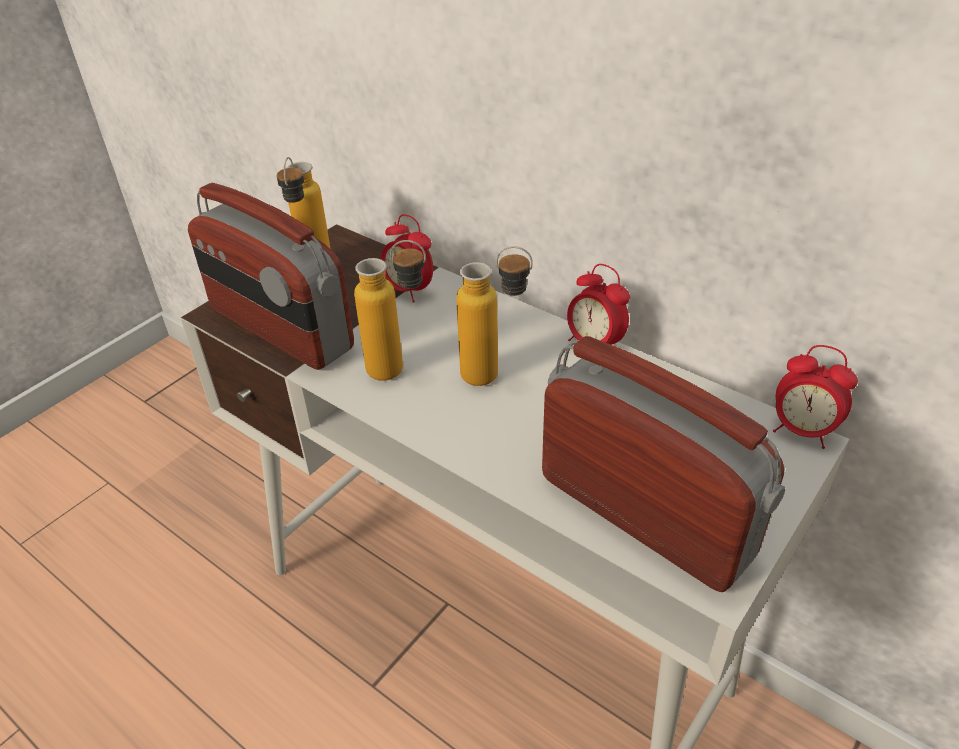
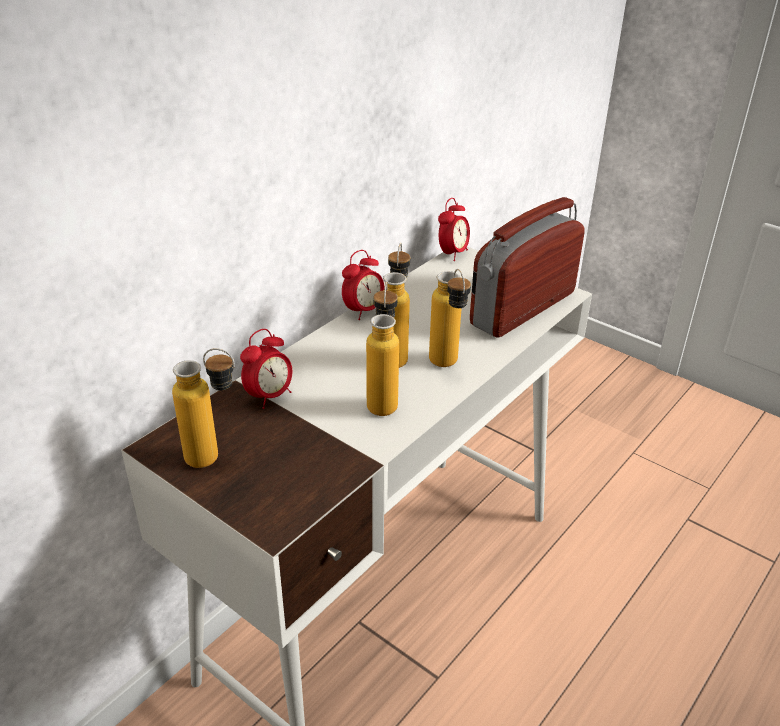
camera: 90 degrees left, 5 degrees down
radio [188,183,354,370] -> none
none -> bottle [429,269,471,367]

